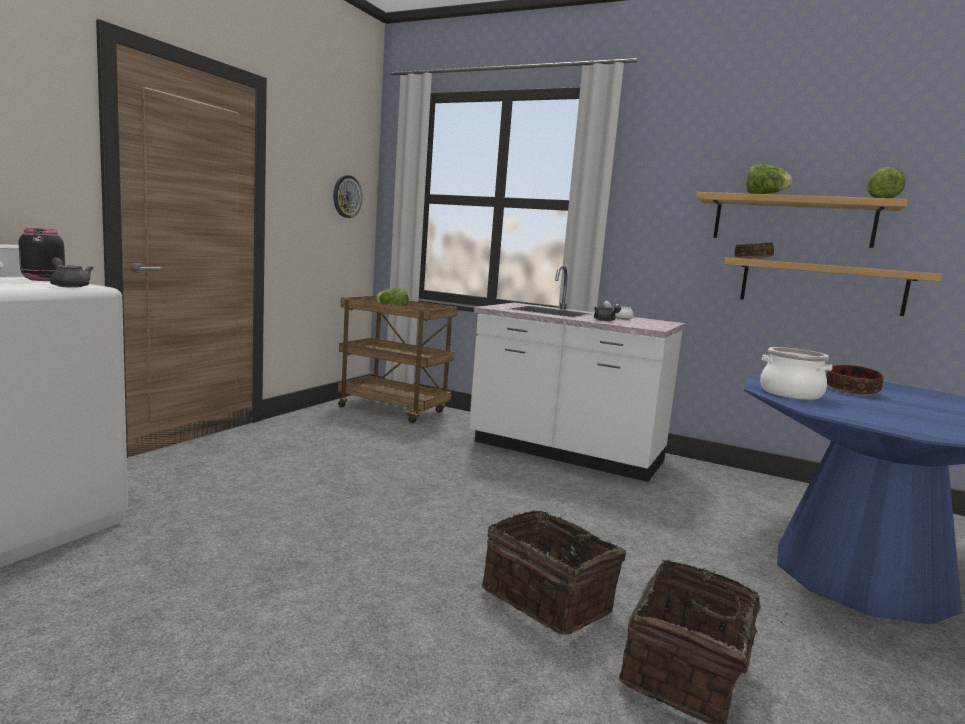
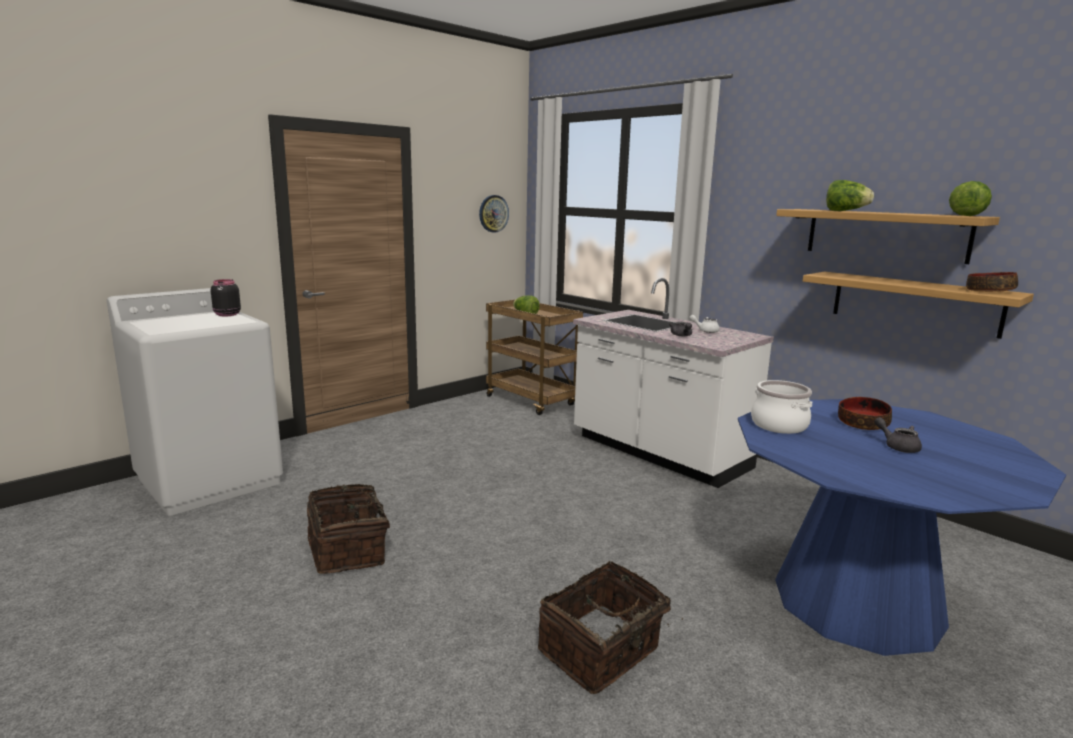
camera: 20 degrees right, 5 degrees up
grey teapot [50,258,93,288] -> grey teapot moved to [874,417,922,453]
basket [482,510,626,635] -> basket moved to [307,484,392,574]
bowl [735,243,774,258] -> bowl moved to [966,272,1018,292]

